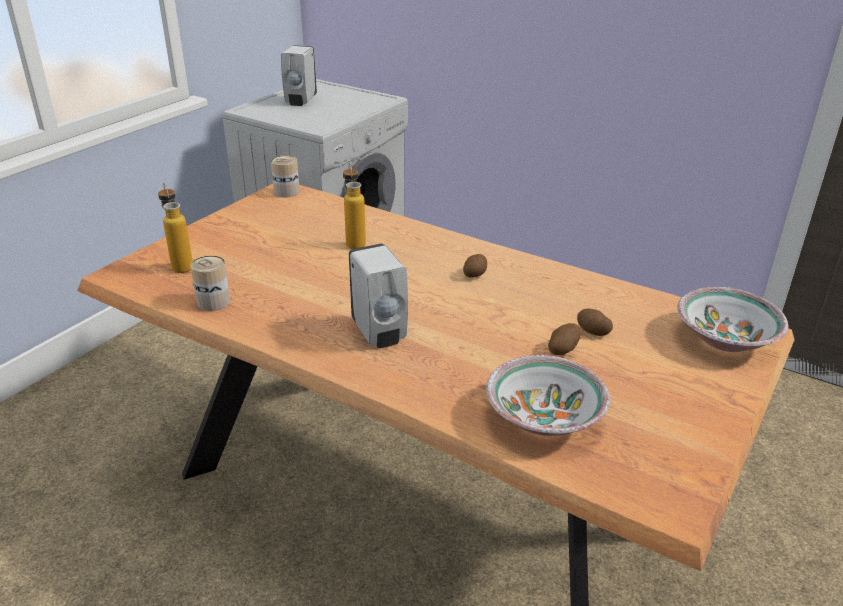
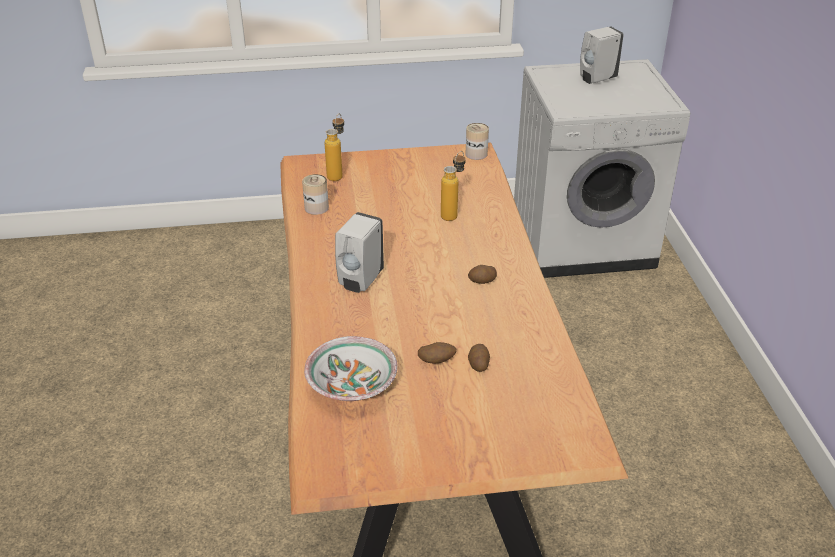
camera: 50 degrees right, 5 degrees up
bowl [677,287,789,352] -> none

